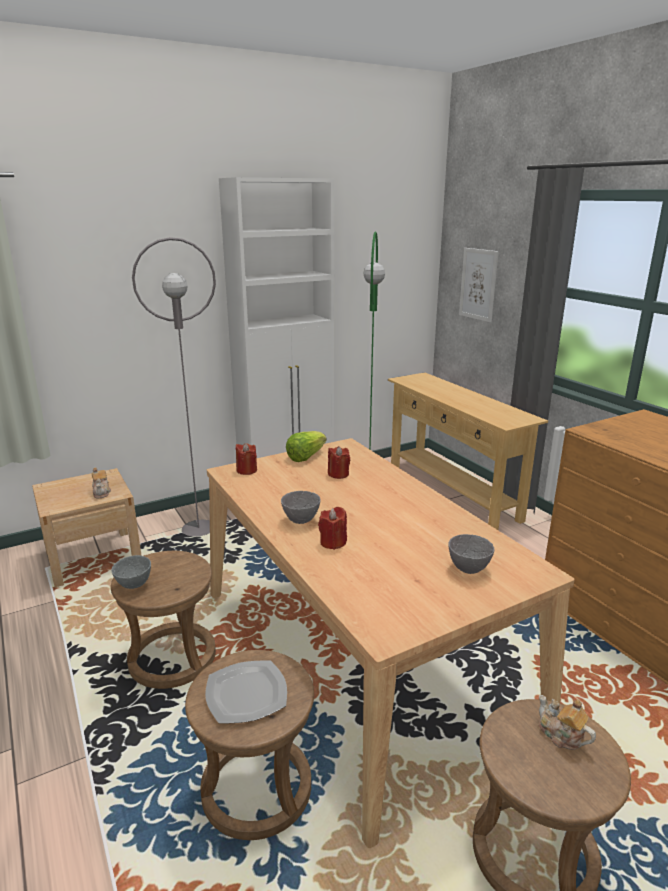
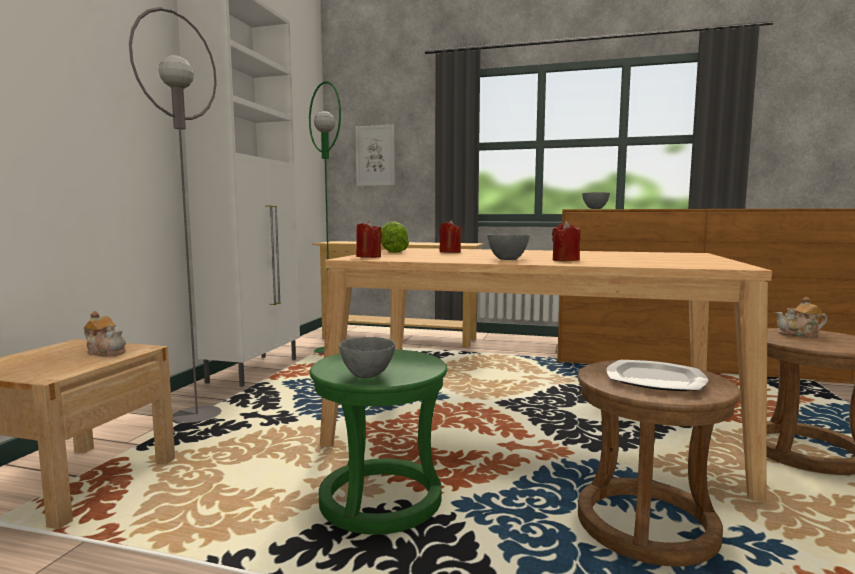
camera: 45 degrees left, 15 degrees down
brown stool [111,551,216,689] -> green stool [310,349,447,535]
grey bowl [448,534,495,574] -> grey bowl moved to [582,192,610,209]

